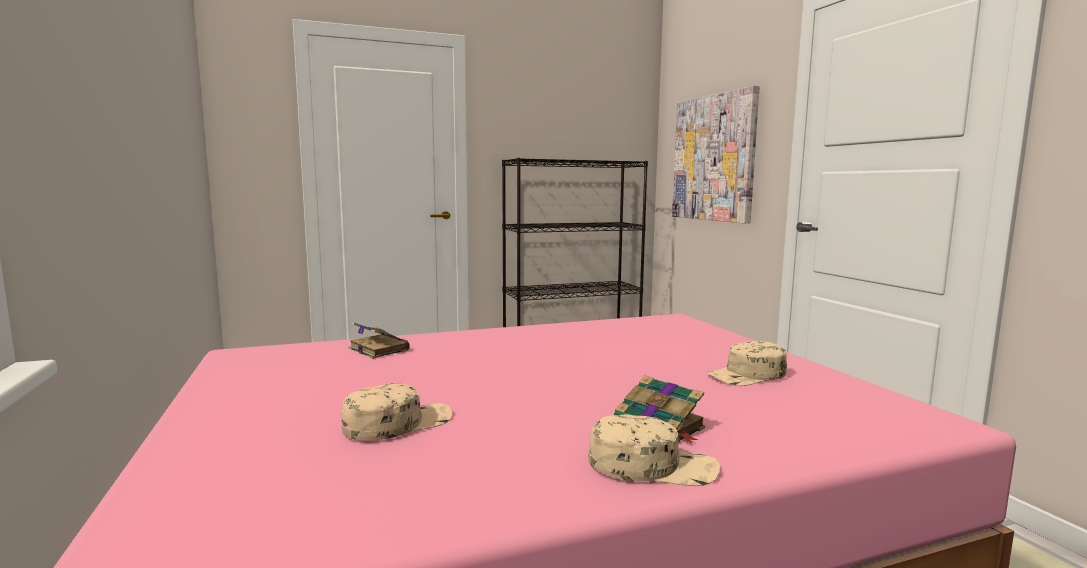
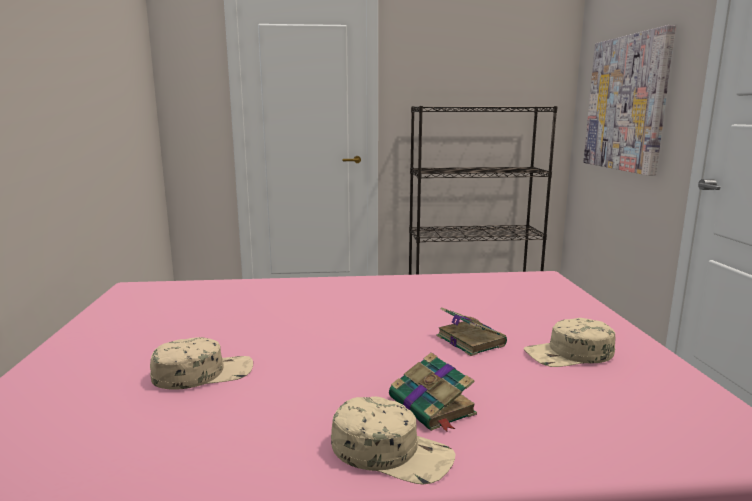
camera: 15 degrees right, 5 degrees up
book [349,322,410,359] -> book moved to [436,307,507,356]

